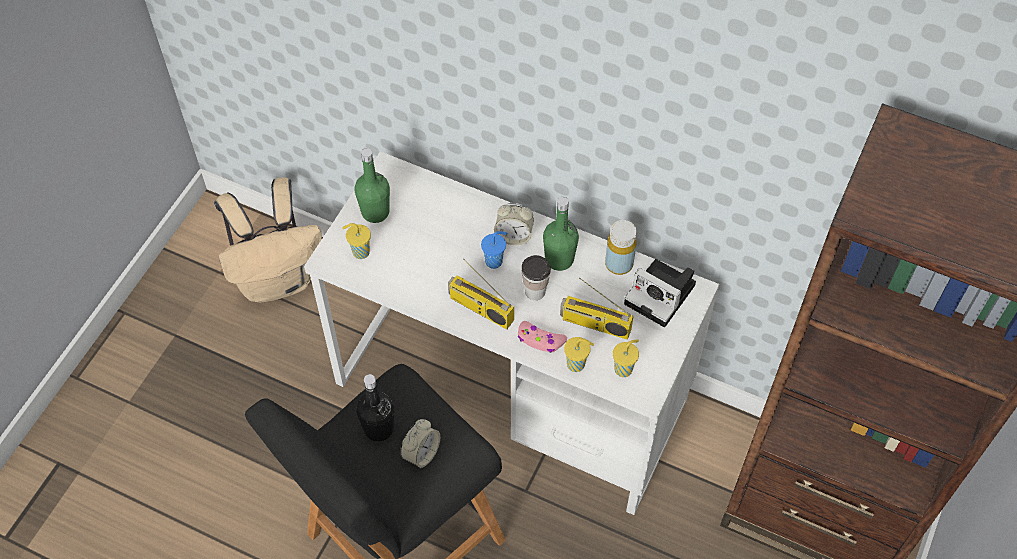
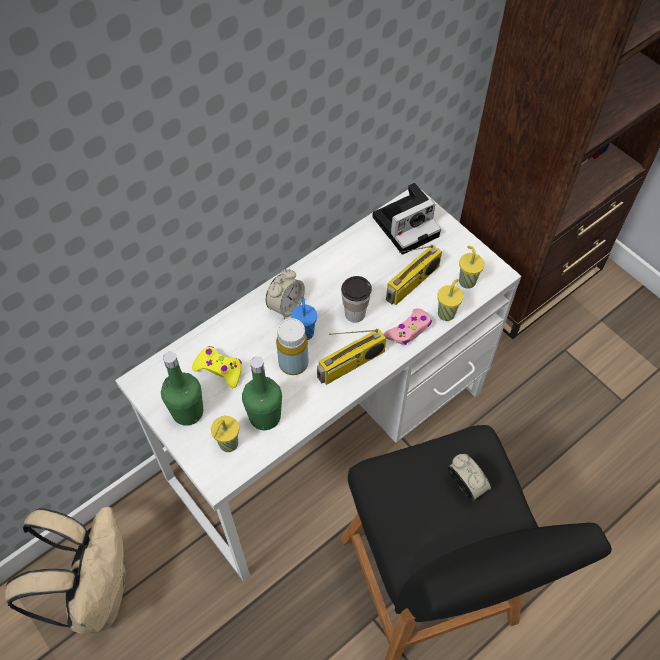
camera: 65 degrees left, 0 degrees up
black bottle [356,374,394,441] -> none
green bottle [543,197,579,271] -> green bottle moved to [242,357,282,430]
yellow bottle [605,220,637,275] -> yellow bottle moved to [276,318,309,375]
none -> yellow game controller [192,346,242,388]

